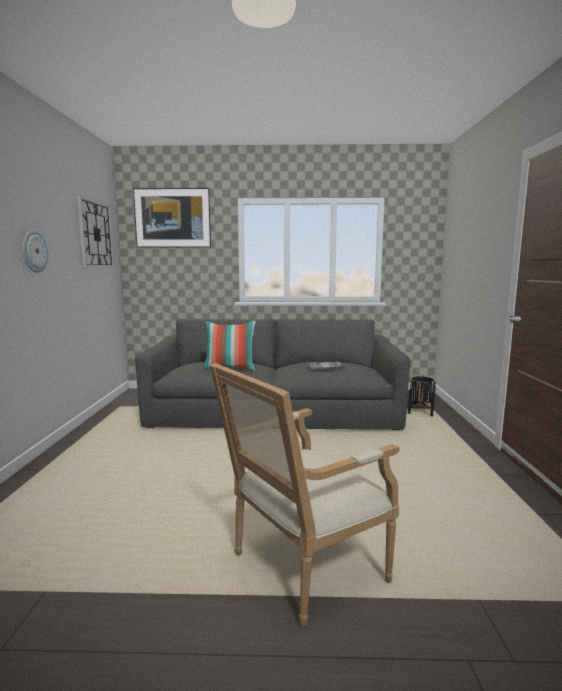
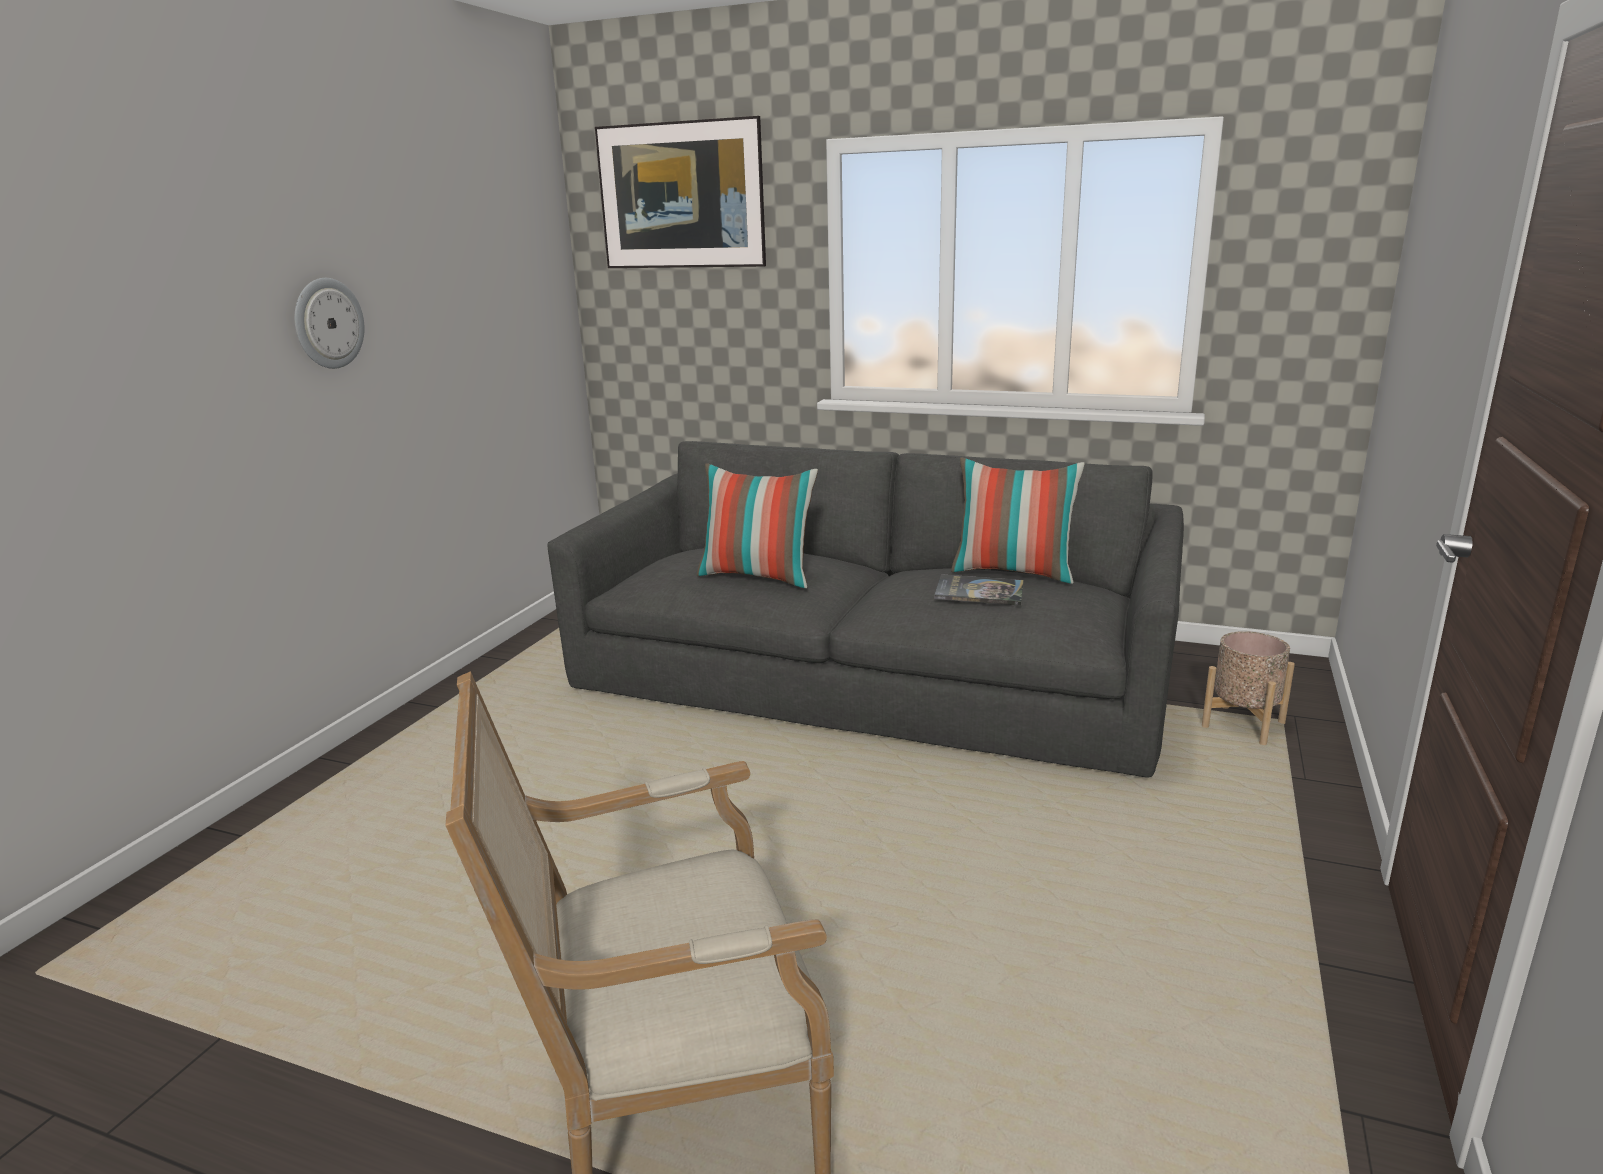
camera: 20 degrees right, 10 degrees up
wall clock [77,196,114,267] -> none
black planter [408,376,436,416] -> beige planter [1202,631,1295,745]
none -> pillow [951,458,1085,584]

